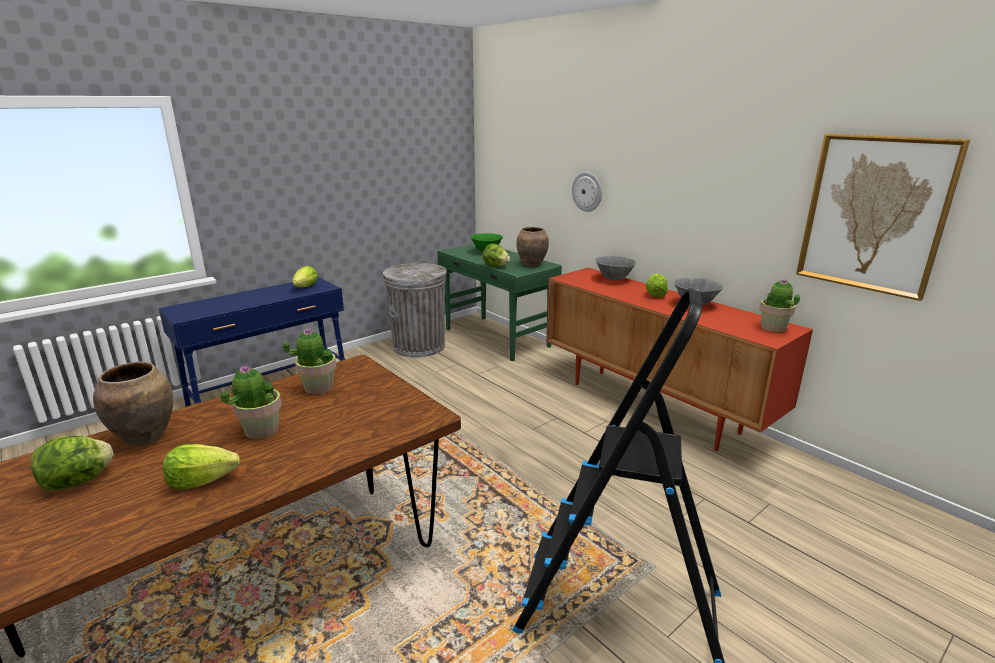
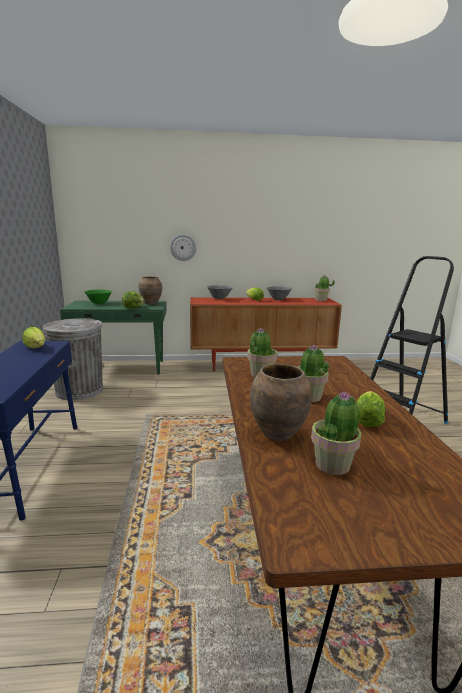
camera: 55 degrees left, 5 degrees down
lettuce [31,436,114,491] -> potted plant [311,392,362,475]
picture [796,134,970,301] -> none

